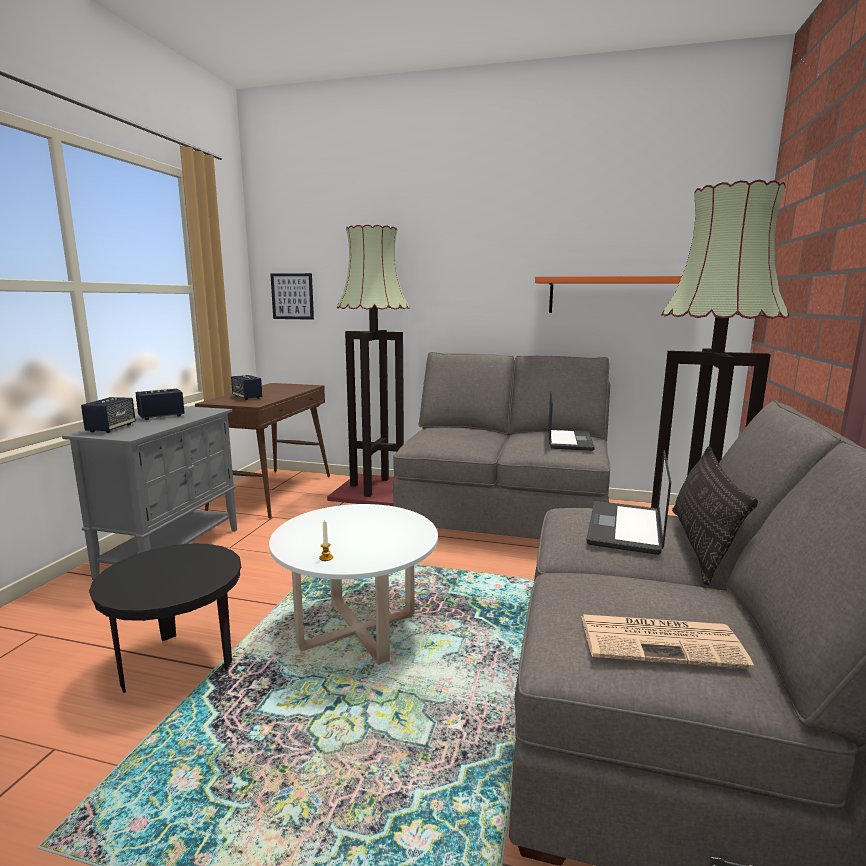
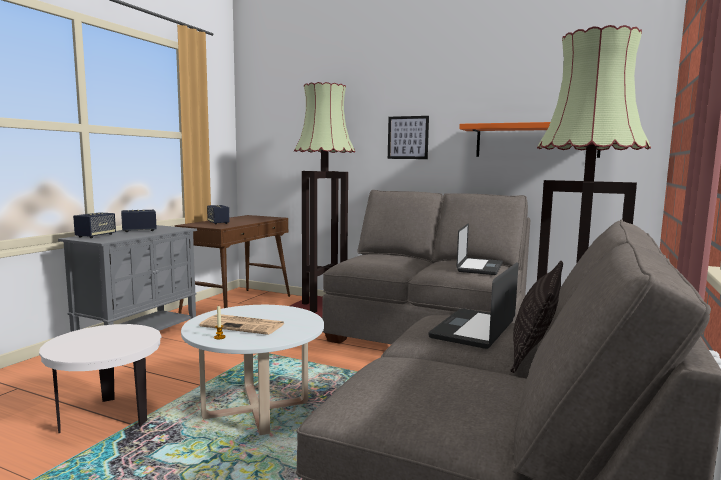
camera: 10 degrees right, 5 degrees down
black side table [89,544,241,693] -> white side table [39,324,161,433]
picture [270,273,314,320] -> picture moved to [388,116,429,159]
newspaper [581,614,754,669] -> newspaper moved to [199,314,284,335]

